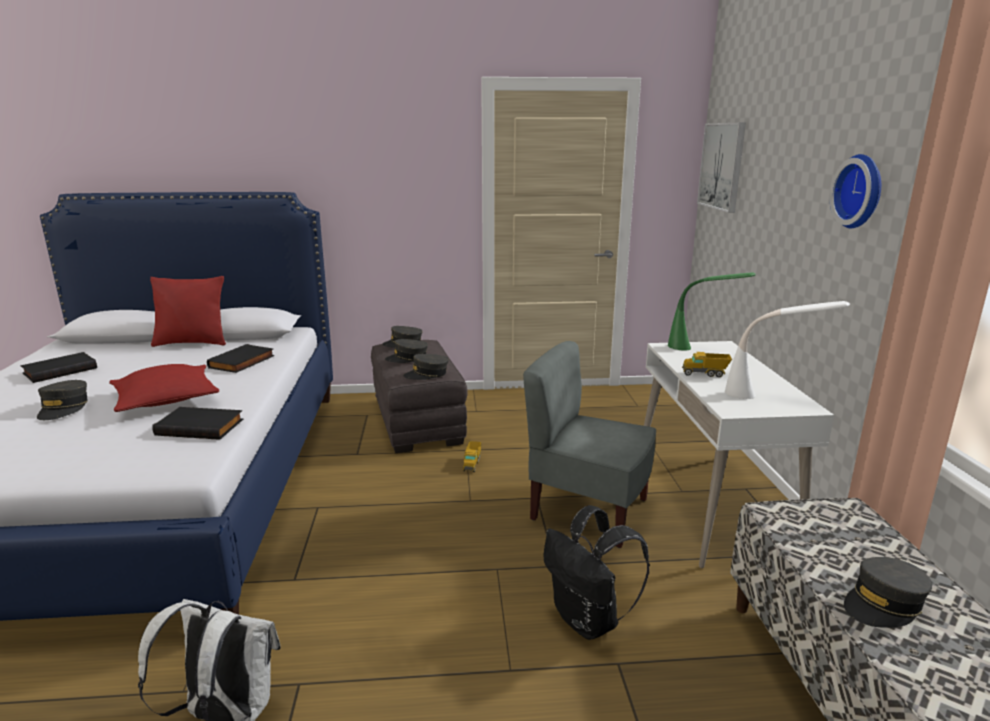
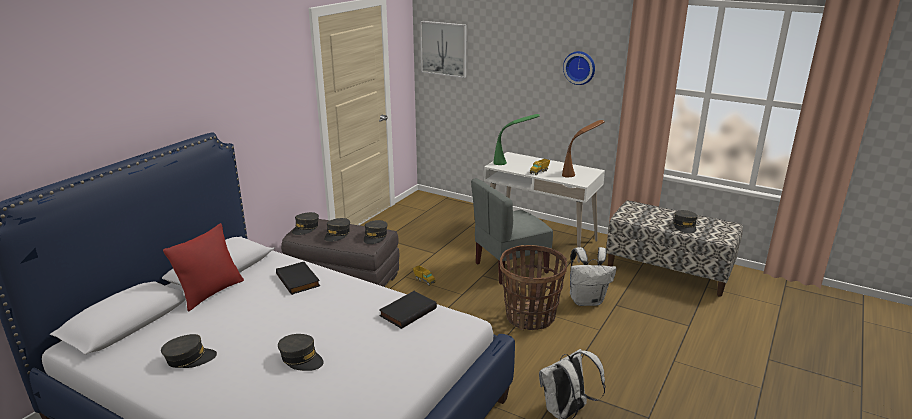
camera: 55 degrees left, 5 degrees up
black book [20,352,97,383] -> grey cap [161,334,217,368]
red pillow [109,364,219,412] -> none
black backpack [543,505,650,640] -> white backpack [570,247,616,306]
white table lamp [725,301,850,399] -> brown table lamp [562,120,605,177]
none -> basket [500,245,567,330]

